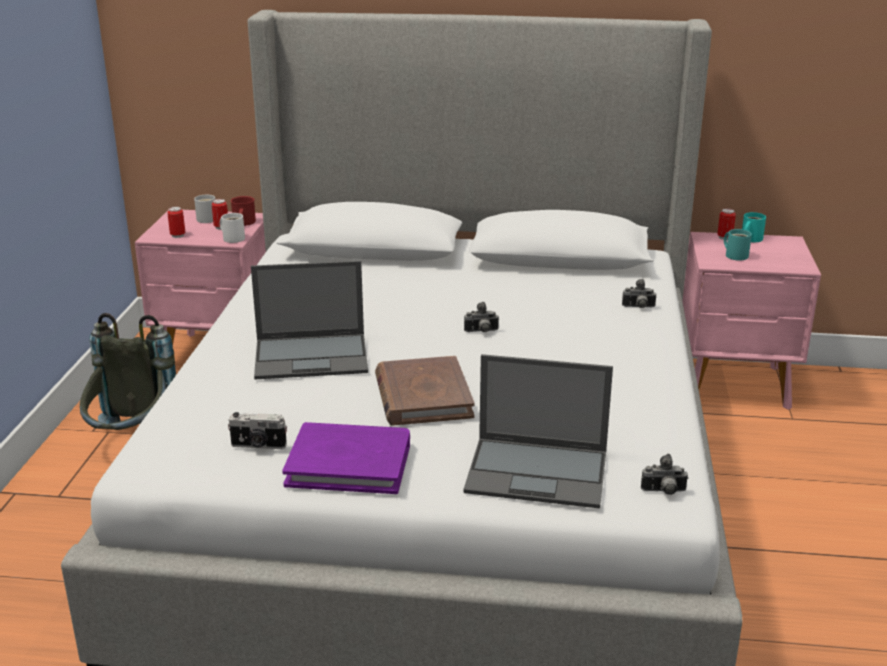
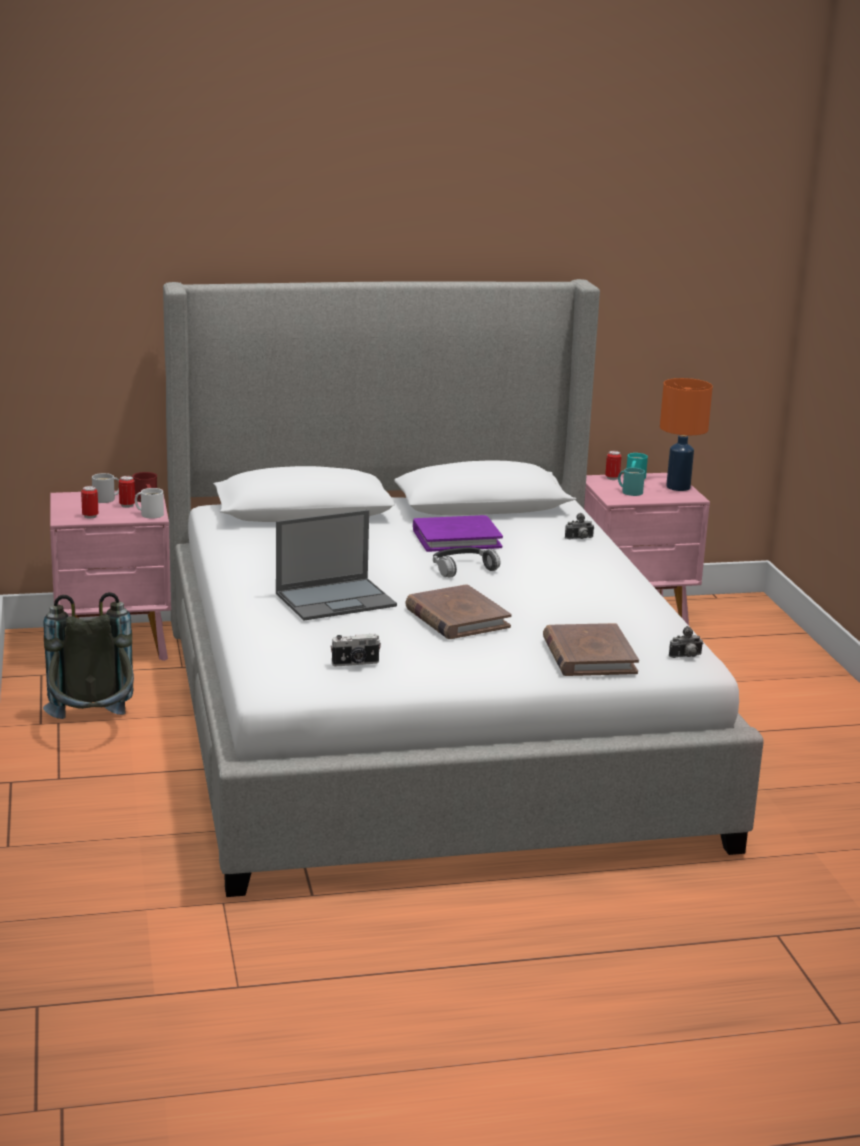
camera: 20 degrees left, 5 degrees down
purple book [282,422,410,494] -> purple book moved to [413,515,503,552]
laptop [463,354,613,509] -> brown book [543,623,639,676]
camera [464,302,499,332] -> headphones [433,547,501,578]
none -> orange table lamp [660,378,713,491]

